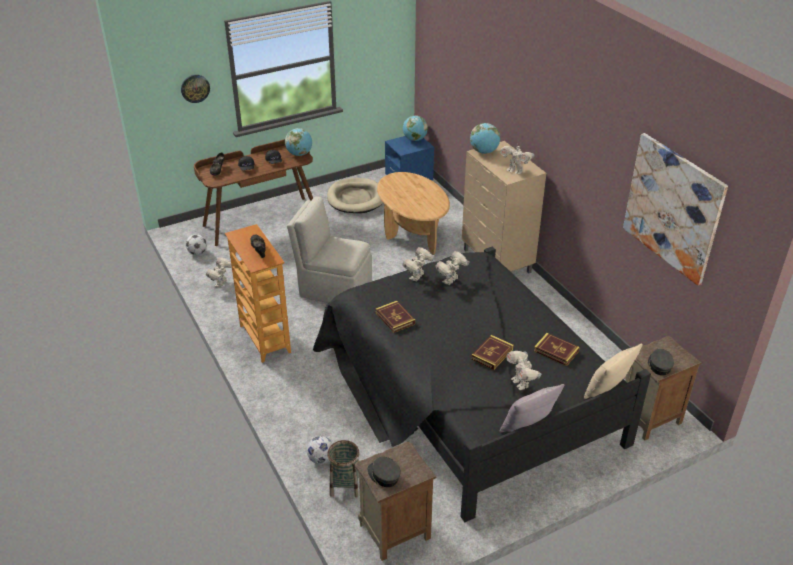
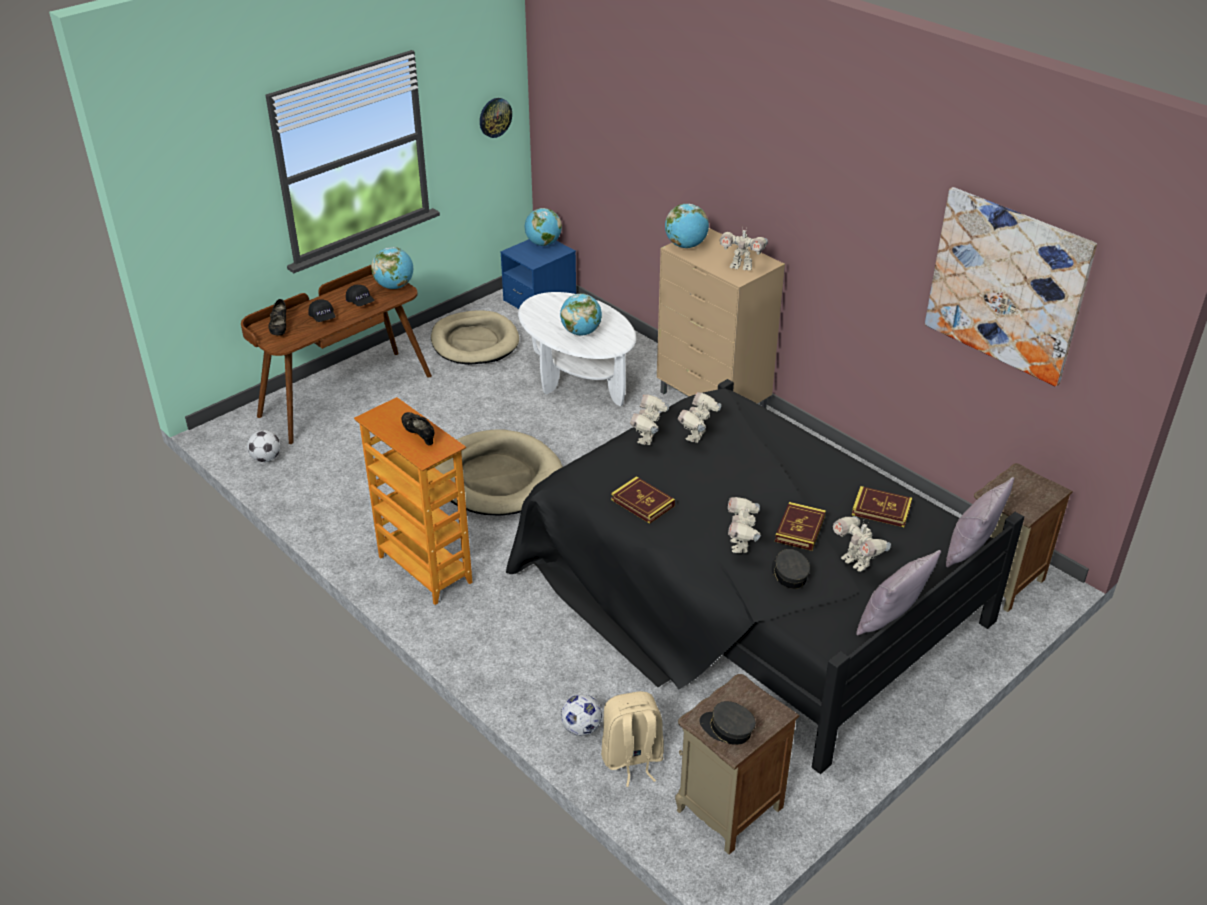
camera: 15 degrees left, 0 degrees up
wall clock [181,75,210,103] -> wall clock moved to [480,98,512,138]
toy robot [206,258,232,288] -> toy robot moved to [728,497,761,553]
beige chair [287,197,372,303] -> beige dog bed [434,429,563,516]
basket [327,440,360,498] -> beige backpack [601,691,664,787]
brown coffee table [377,172,450,255] -> white coffee table [518,292,636,406]
beige pillow [584,344,643,399] -> purple pillow [946,477,1014,568]
grey cap [648,349,674,376] -> grey cap moved to [772,549,810,589]
none -> globe [560,293,602,335]

